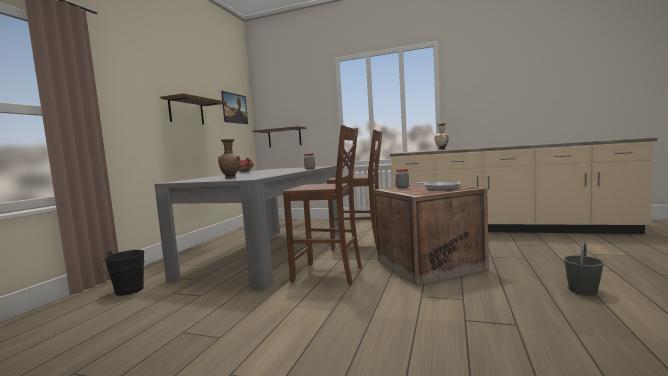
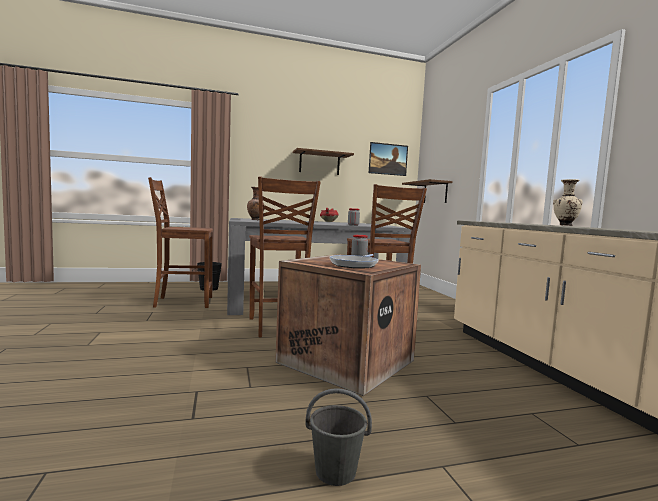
camera: 55 degrees right, 0 degrees up
none -> brown chair [148,177,213,308]

